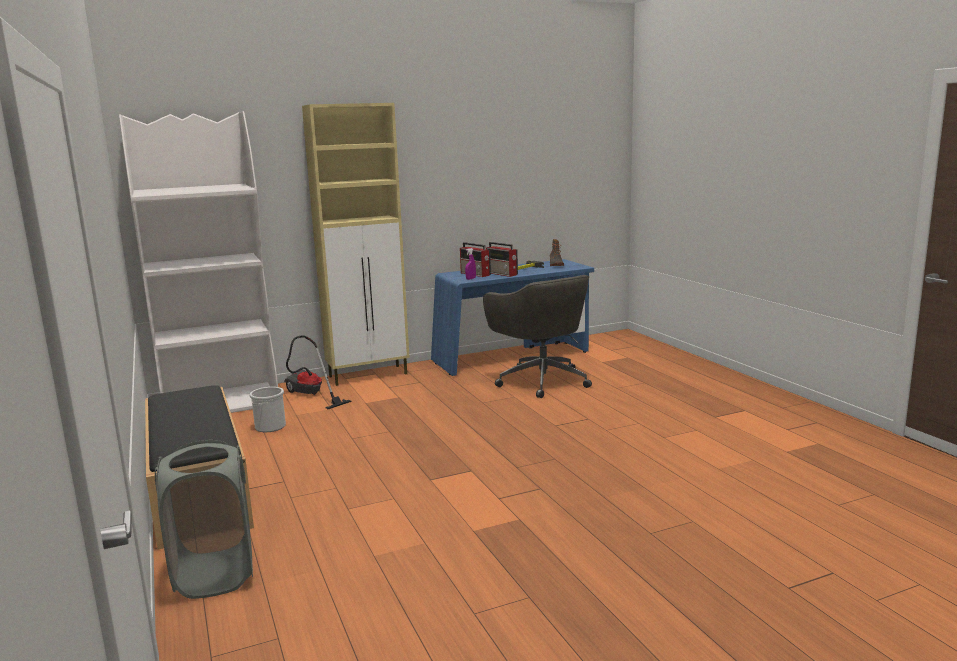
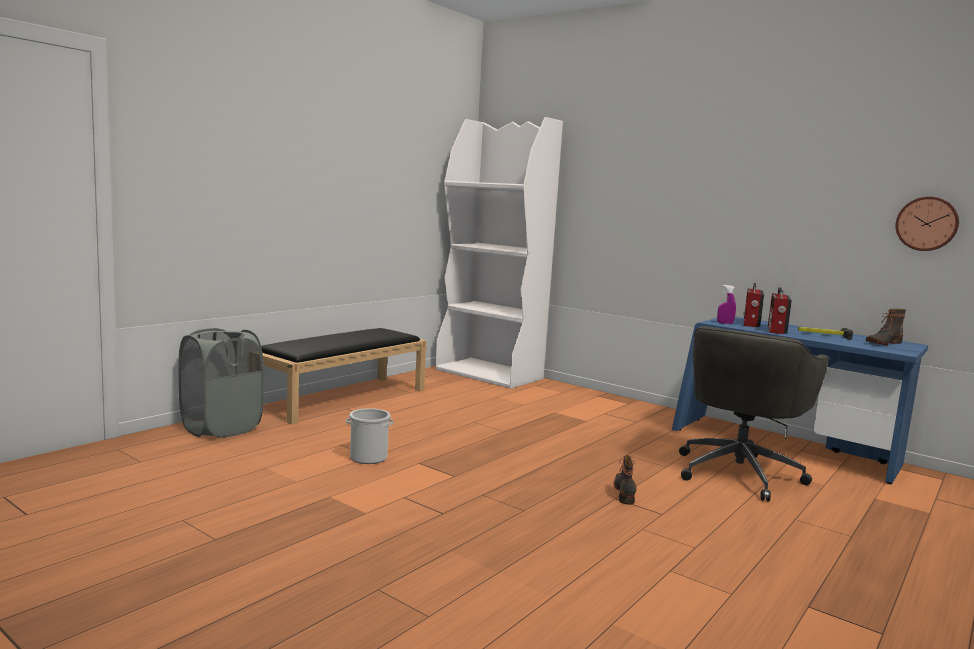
camera: 60 degrees right, 5 degrees down
bucket [249,387,286,432] -> bucket moved to [346,408,394,464]
vacuum cleaner [284,335,352,409] -> none
beige cabinet [302,103,410,386] -> none
none -> boot [614,455,637,505]
none -> wall clock [895,197,959,251]

